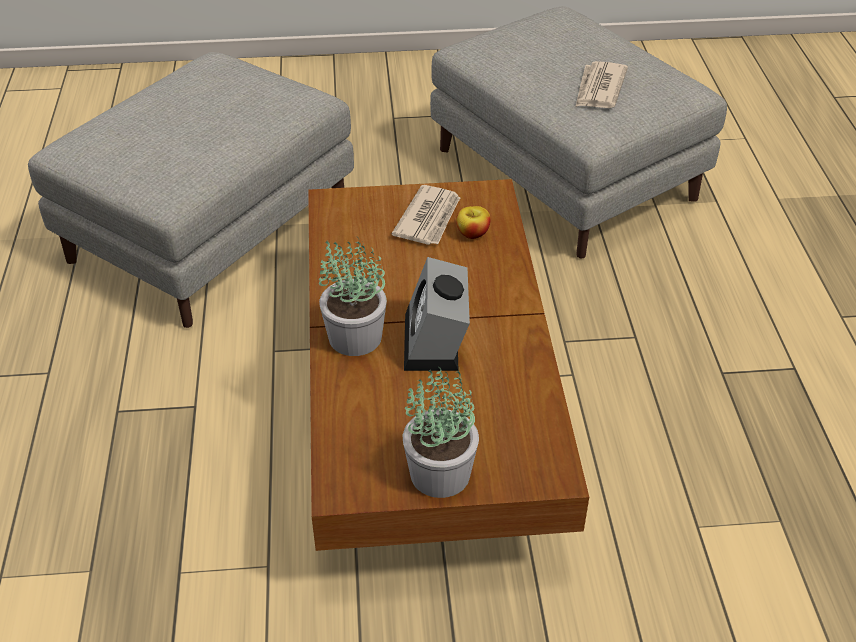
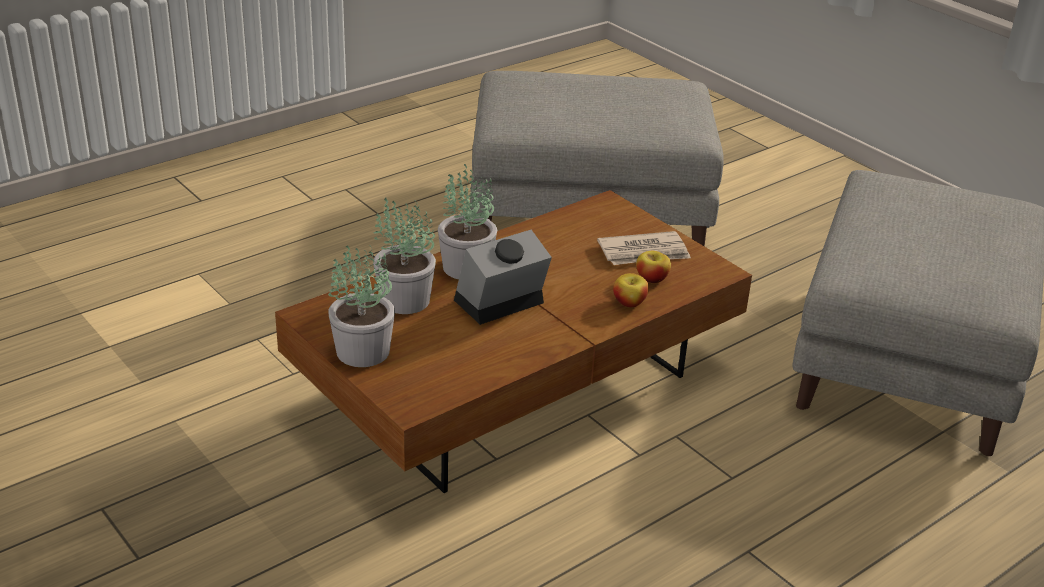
camera: 55 degrees right, 10 degrees down
newspaper [575,61,628,108] -> none
none -> potted plant [373,198,436,314]
none -> apple [613,273,649,307]

